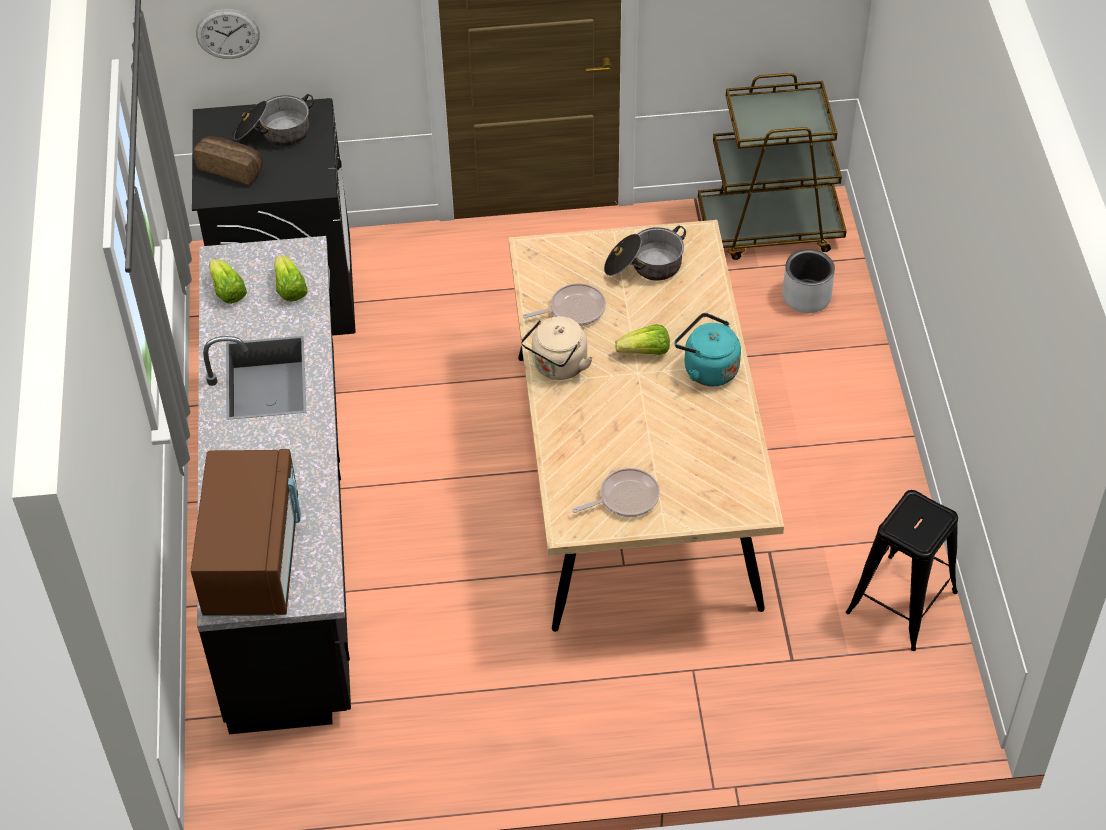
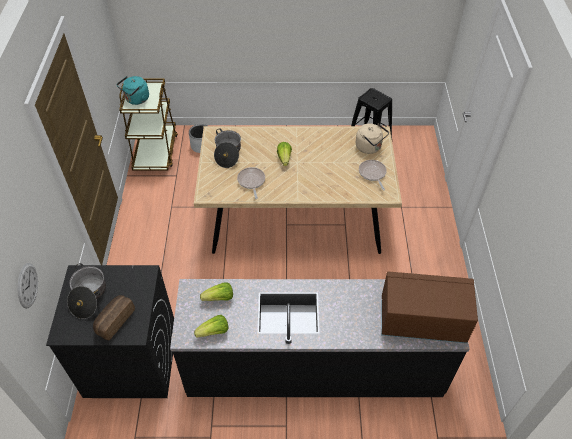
camera: 85 degrees left, 0 degrees up
beige kettle [521,316,593,380] -> beige kettle moved to [356,123,389,154]
turquoise kettle [674,313,741,386] -> turquoise kettle moved to [116,76,149,105]

